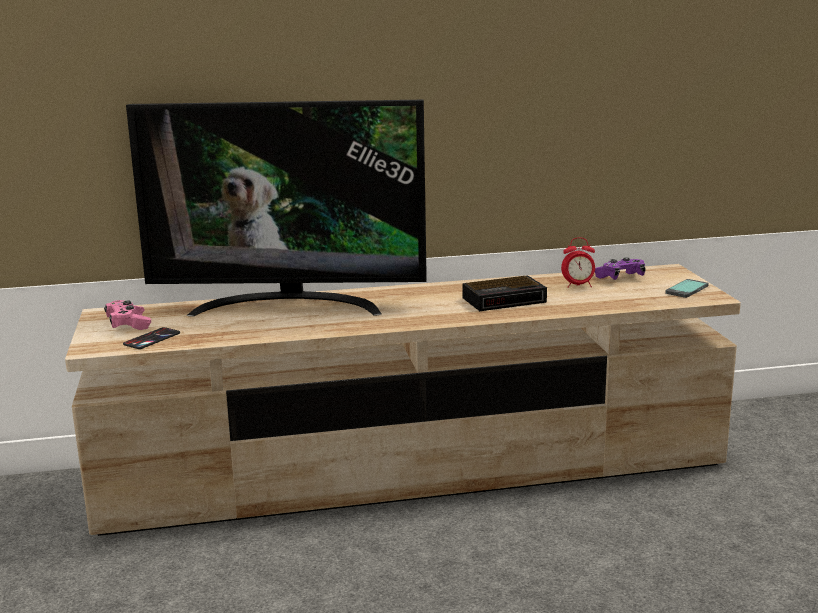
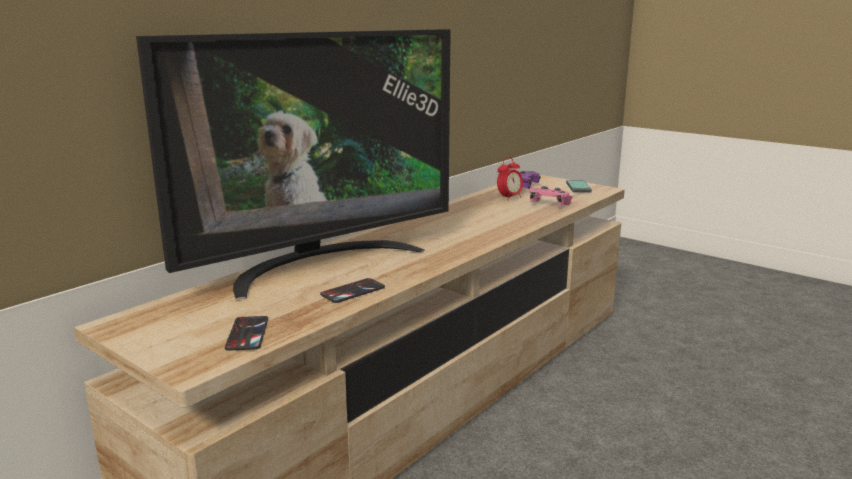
camera: 40 degrees left, 0 degrees up
pink game controller [104,300,151,330] -> pink game controller moved to [529,186,573,206]
alarm clock [463,275,547,311] -> none
none -> phone [320,278,385,303]

